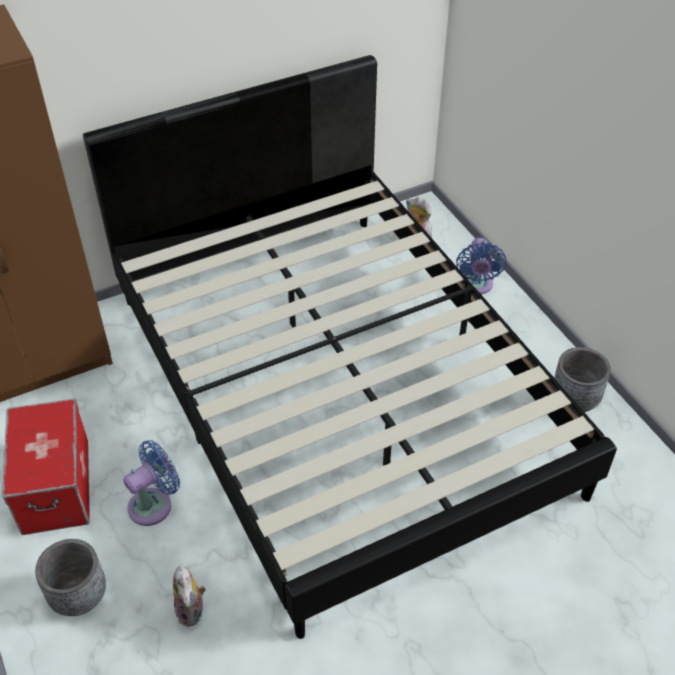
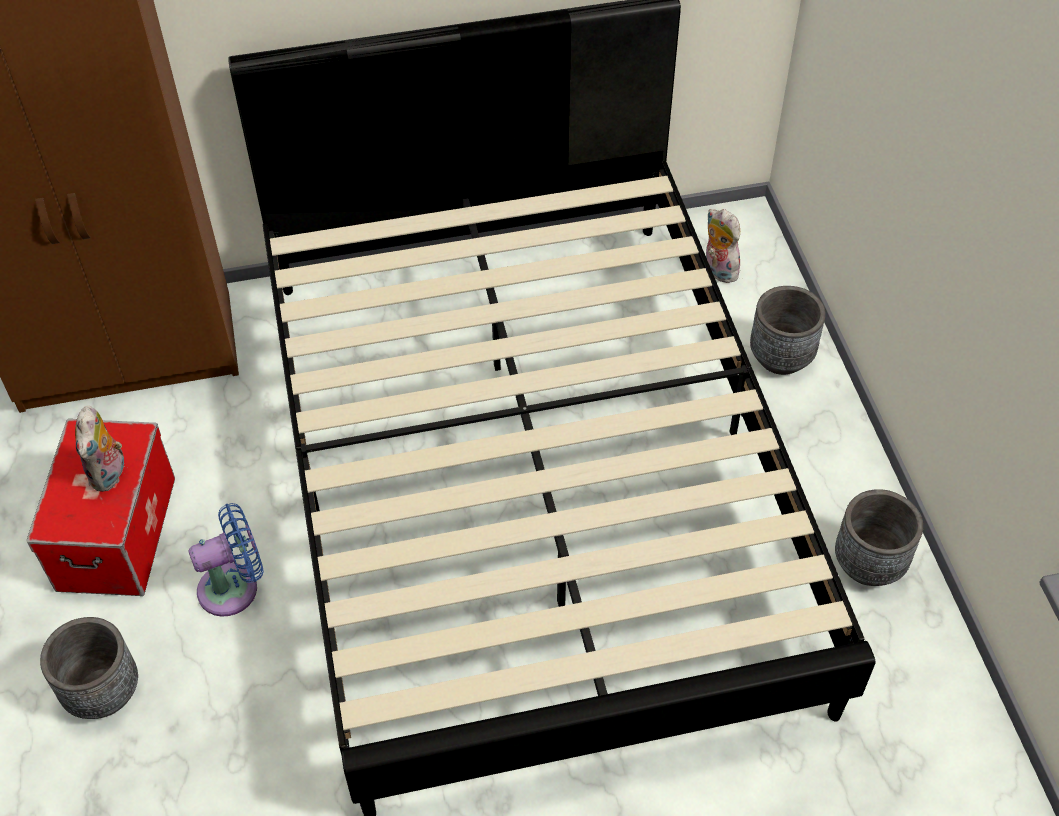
camera: 15 degrees right, 5 degrees up
plush toy [173,564,206,627] -> plush toy moved to [75,405,128,492]
blue fan [456,238,506,294] -> grey planter [750,286,826,375]

